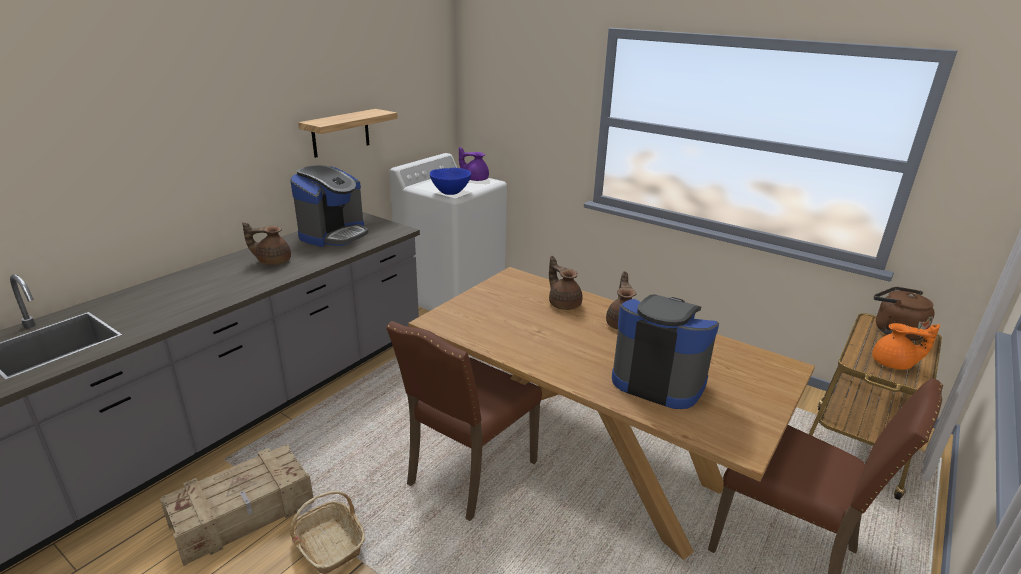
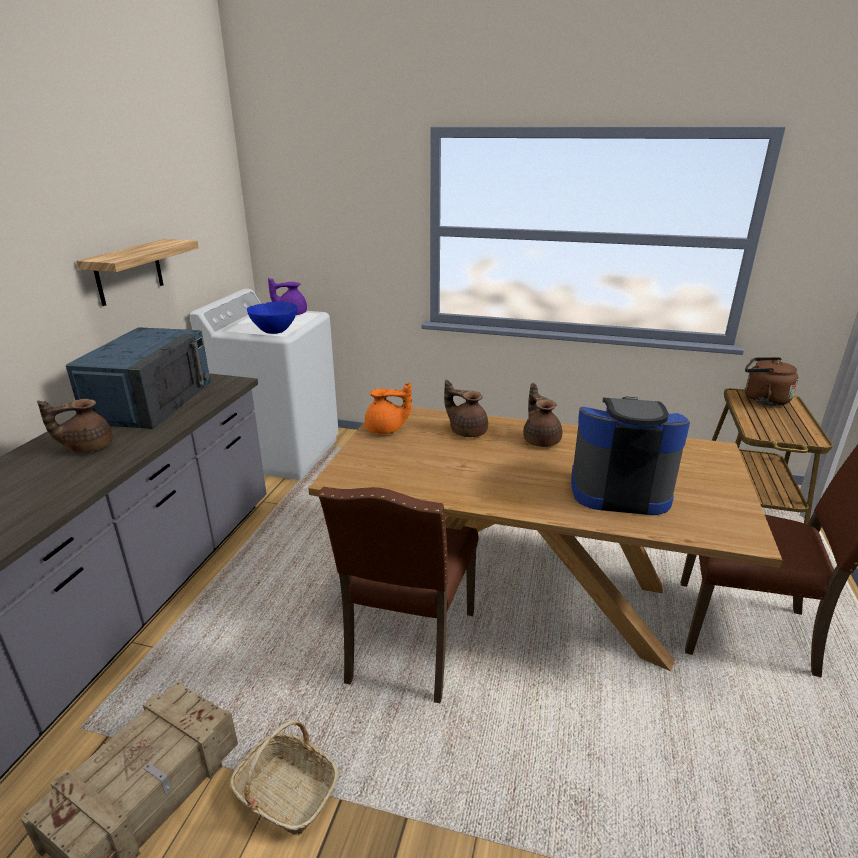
camera: 20 degrees left, 0 degrees up
coffee machine [290,165,368,247] -> blue microwave [66,327,210,429]
orange teapot [872,323,940,370] -> orange teapot moved to [365,382,412,434]

